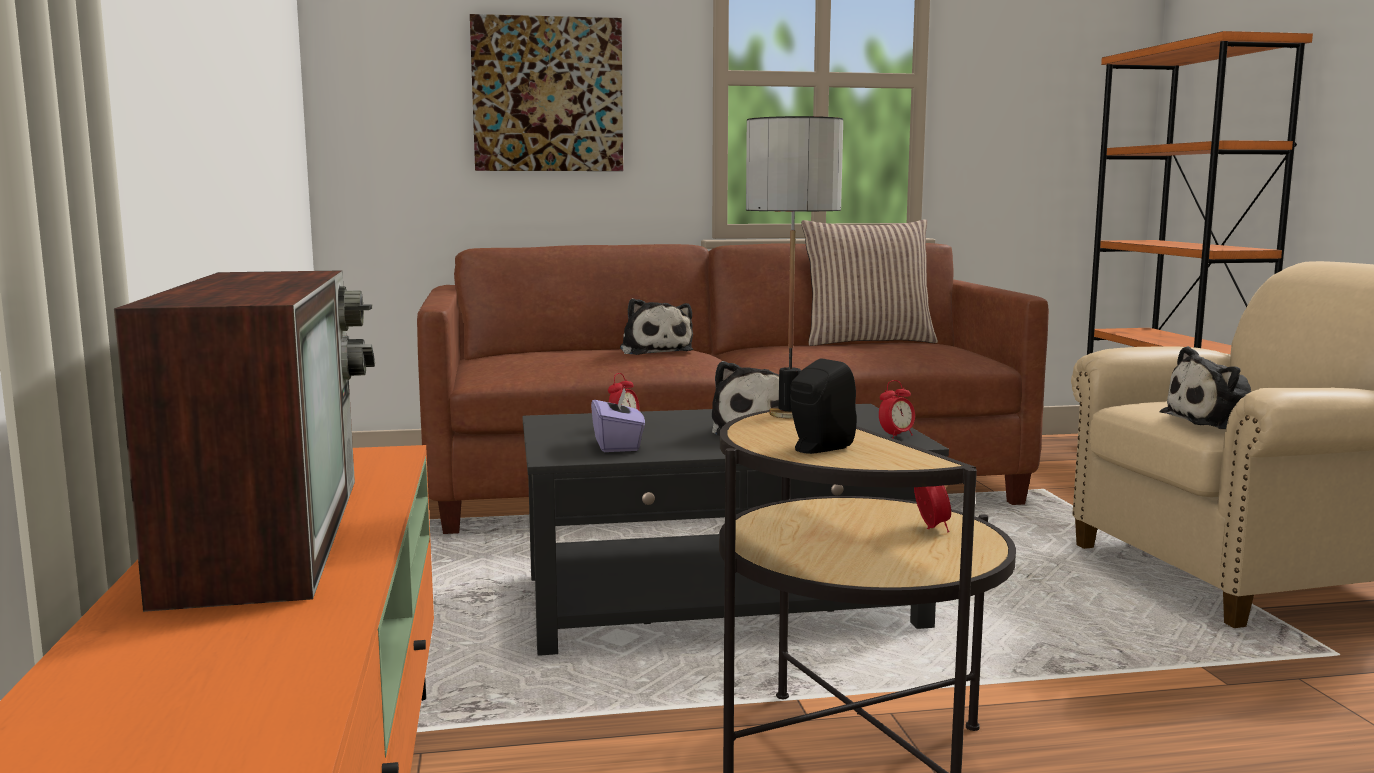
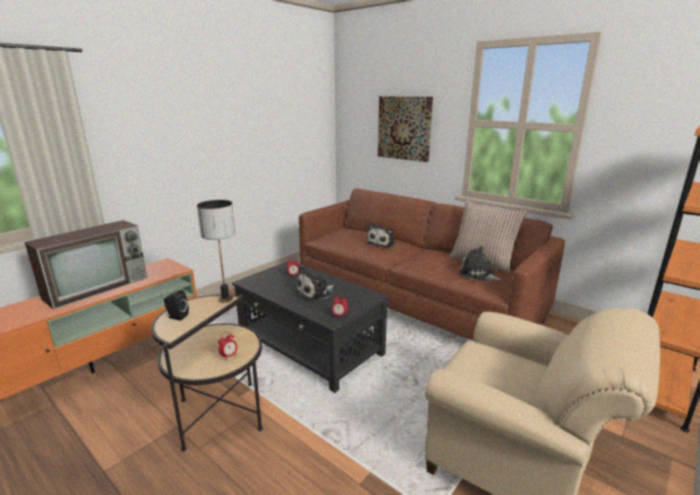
camera: 50 degrees right, 10 degrees up
purple tissue box [591,388,645,452] -> none
plush toy [1160,346,1251,429] -> plush toy moved to [459,246,503,281]

